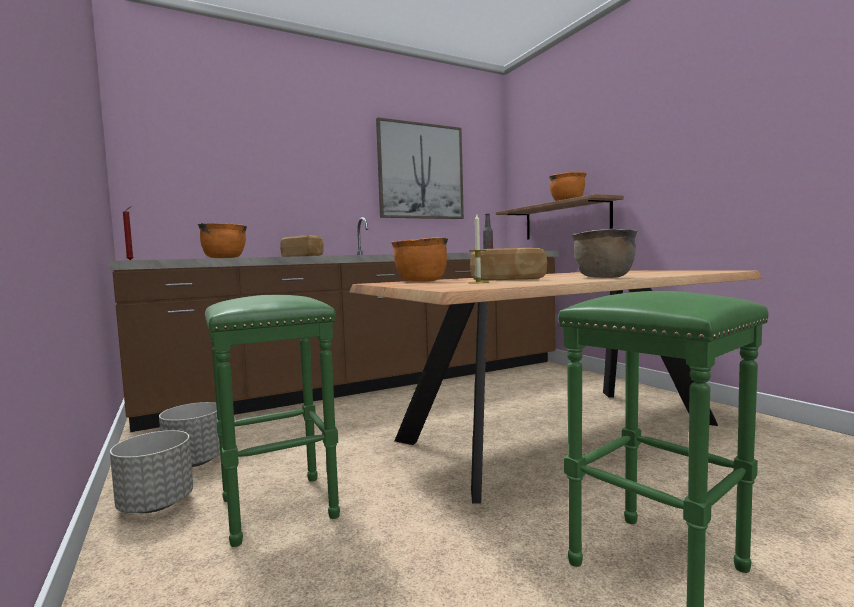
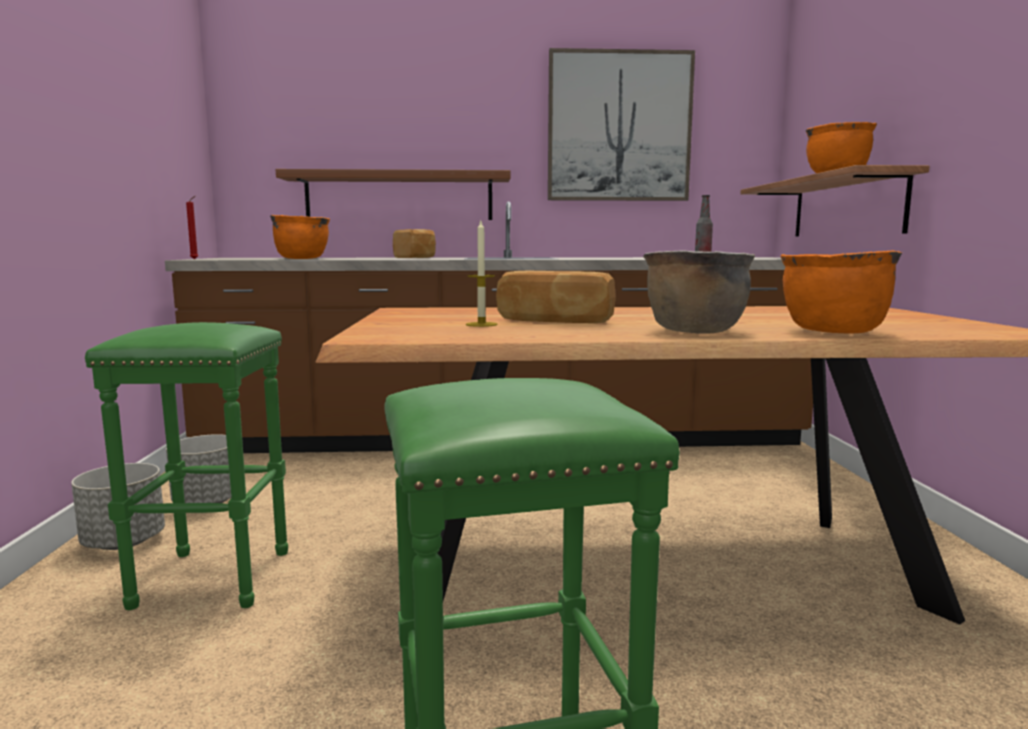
camera: 25 degrees right, 5 degrees up
orange cooking pot [391,237,448,281] -> orange cooking pot moved to [781,251,902,334]
none -> brown shelf [276,169,510,220]

